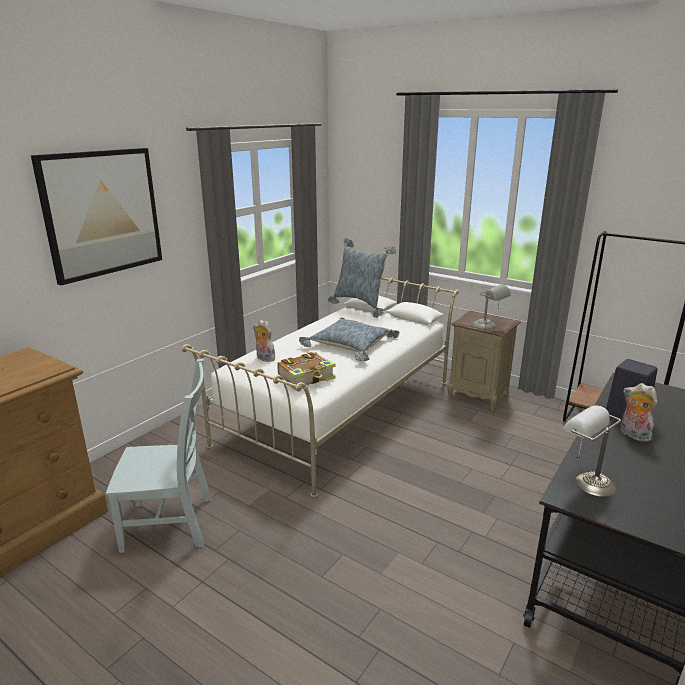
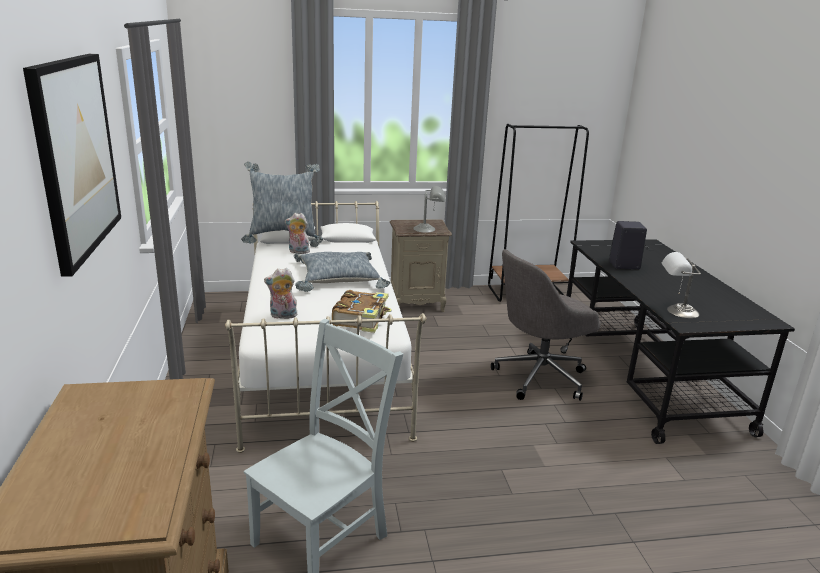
camera: 45 degrees left, 0 degrees up
plush toy [621,383,658,442] -> plush toy moved to [285,213,310,254]
none -> grey office chair [491,249,601,401]

